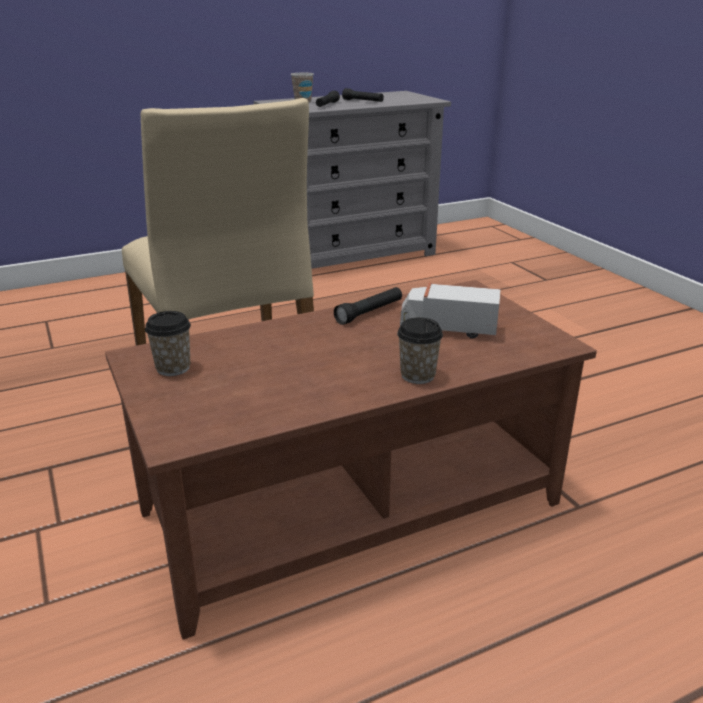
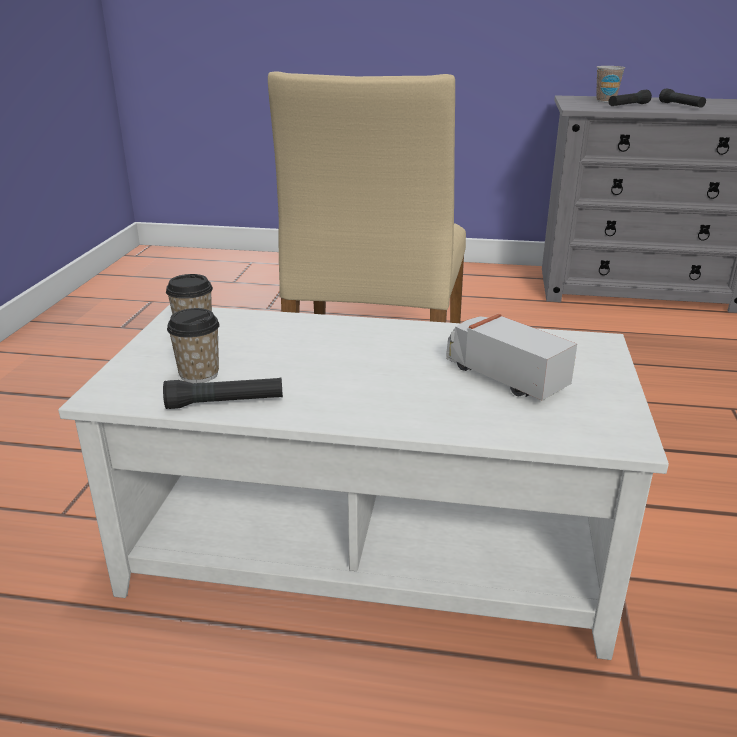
camera: 35 degrees right, 0 degrees up
brown coffee table [105,280,597,640] -> white coffee table [58,305,669,660]
black flashlight [334,287,402,325] -> black flashlight moved to [163,377,283,409]
cup [397,317,443,384] -> cup moved to [167,308,220,383]

